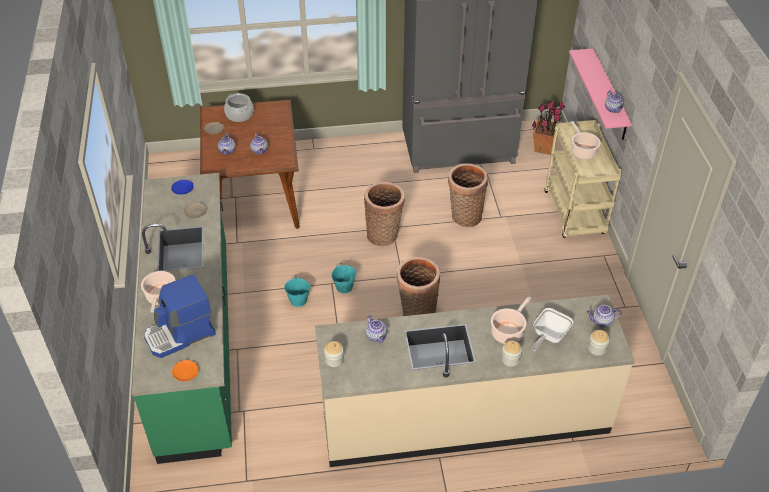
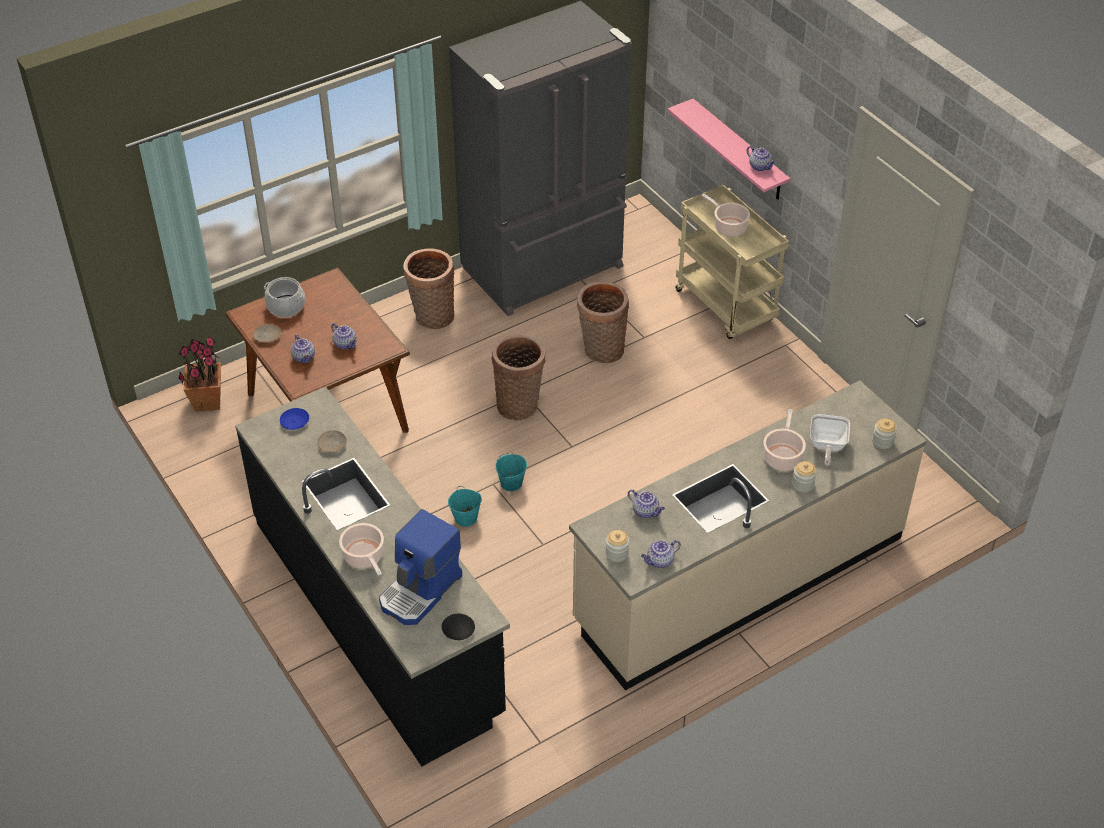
camera: 25 degrees left, 0 degrees up
green counter [132,173,232,464] -> black counter [235,387,510,766]
orange plate [172,360,198,382] -> black plate [442,614,475,640]
basket [397,257,440,316] -> basket moved to [403,249,455,329]
potted plant [532,101,565,155] -> potted plant moved to [179,336,221,412]
teapot [587,305,622,327] -> teapot moved to [641,540,681,568]

